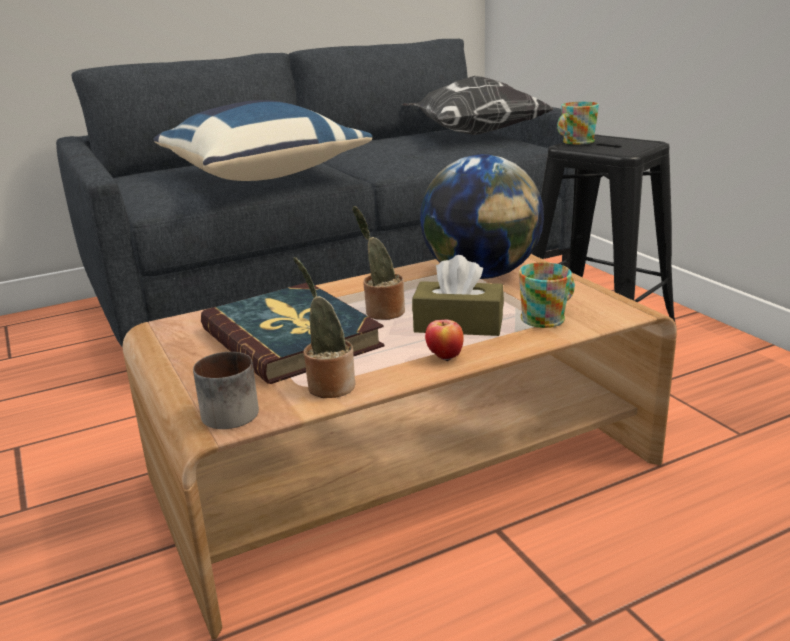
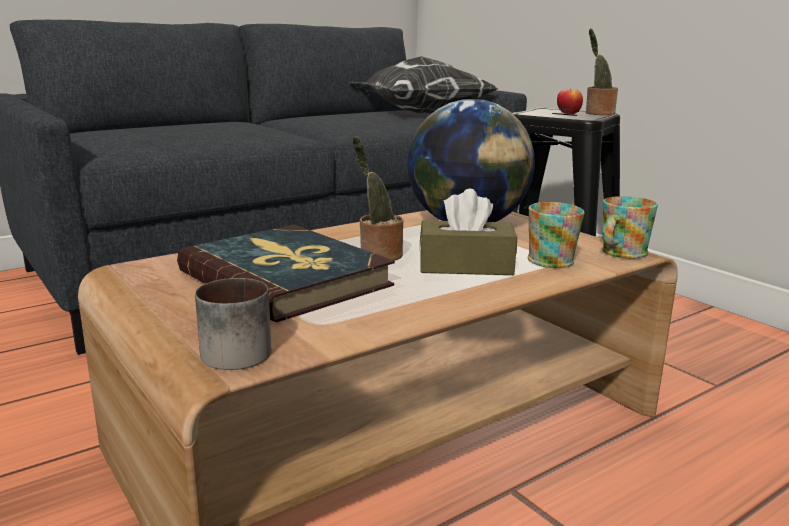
camera: 10 degrees left, 5 degrees down
blue pillow [153,100,372,181] -> none
potted plant [293,257,356,398] -> potted plant moved to [586,28,618,115]
apple [425,319,464,361] -> apple moved to [557,88,583,116]
mug [557,102,599,144] -> mug moved to [602,196,658,258]

